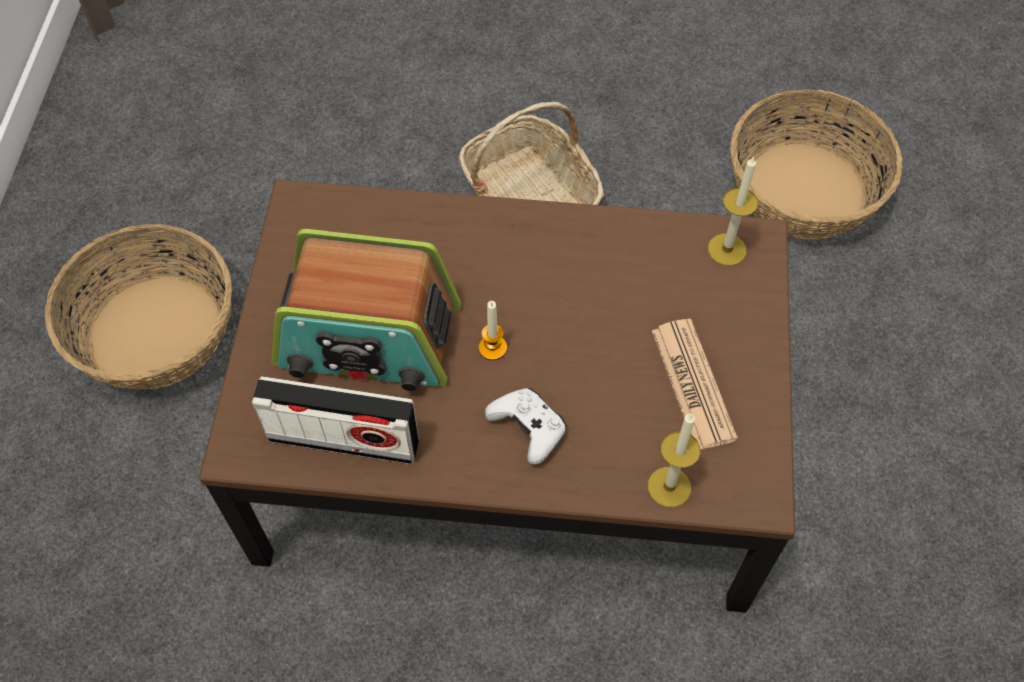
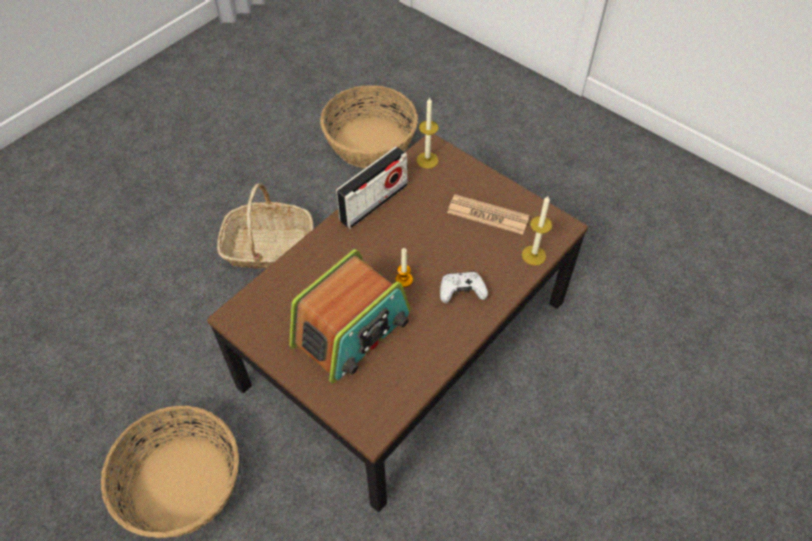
camera: 55 degrees left, 5 degrees down
radio [252,376,419,464] -> radio moved to [336,146,408,229]

